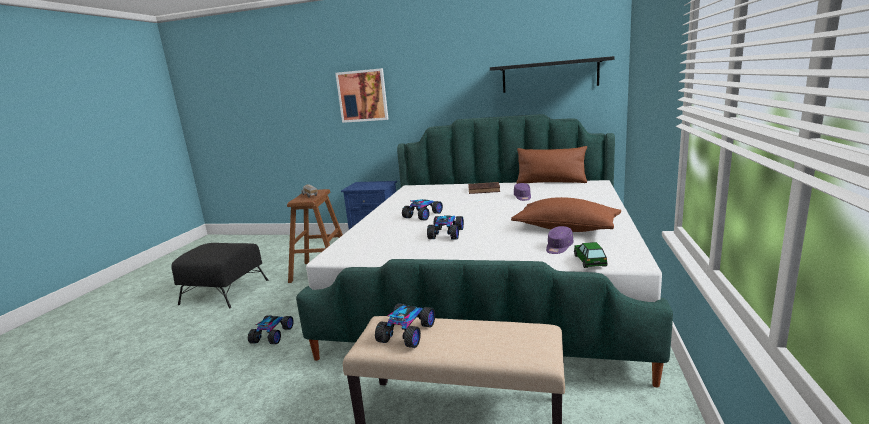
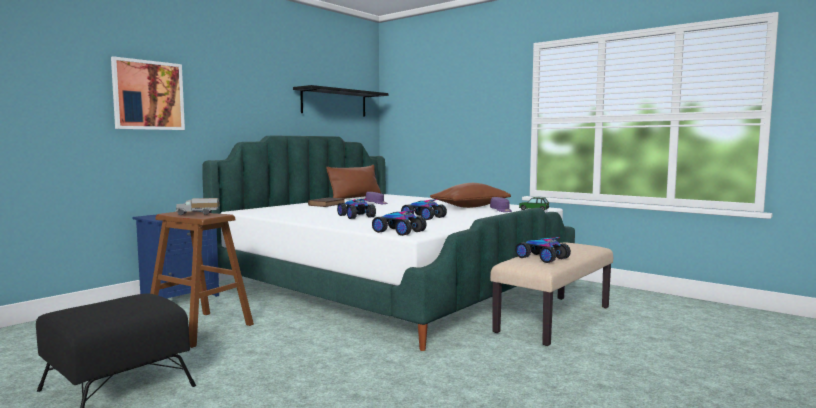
camera: 65 degrees left, 10 degrees down
toy car [248,315,294,344] -> toy car moved to [372,210,427,236]

